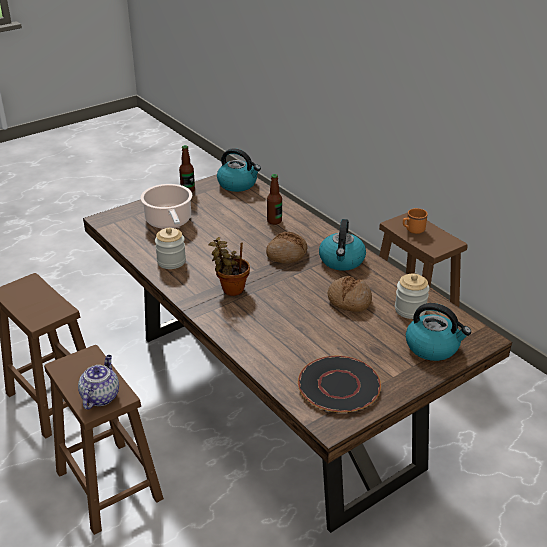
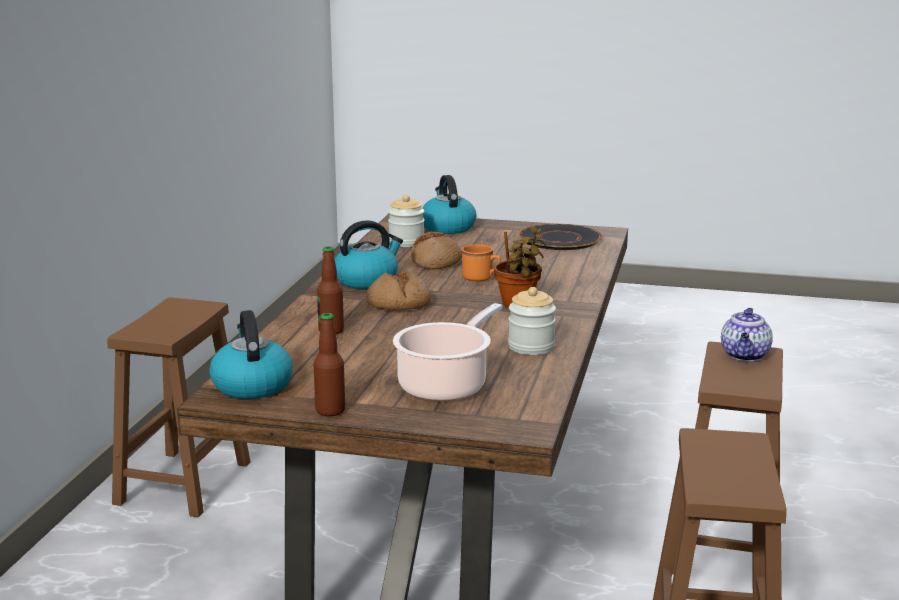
camera: 130 degrees left, 15 degrees down
teapot [78,355,119,410] -> teapot turned 45 degrees counterclockwise [721,308,773,361]
orange mug [403,208,428,234] -> orange mug moved to [462,245,501,282]

